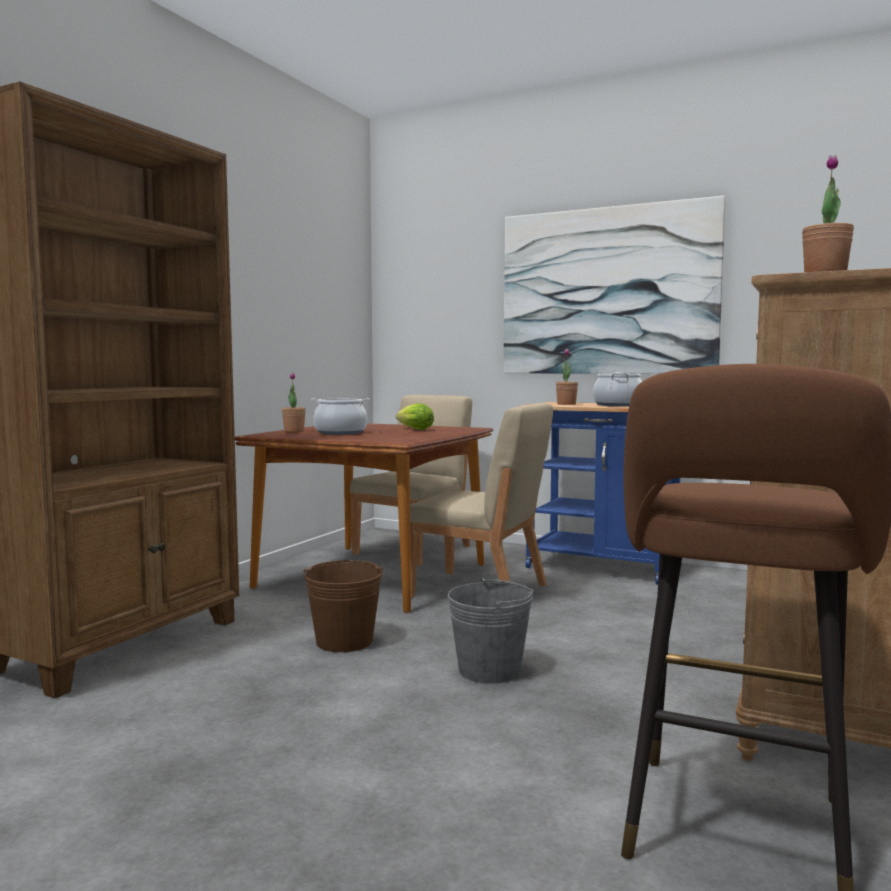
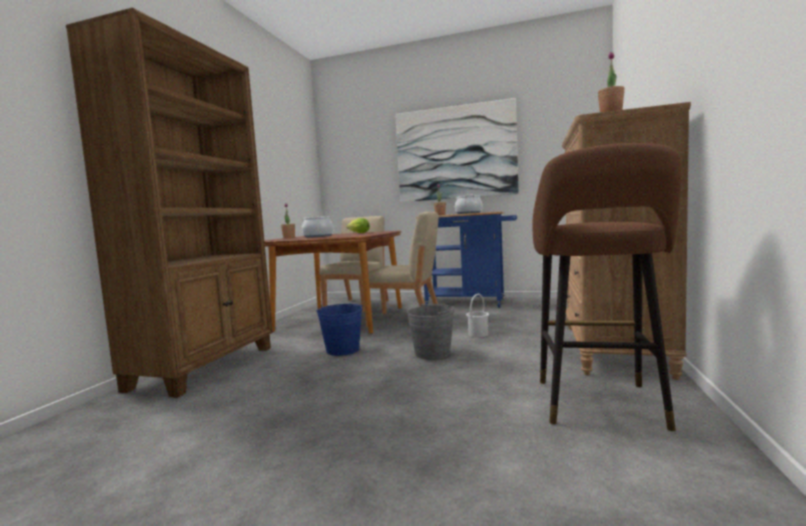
camera: 10 degrees left, 0 degrees up
brown bucket [303,560,383,652] -> blue bucket [316,304,362,356]
none -> white bucket [466,294,489,337]

